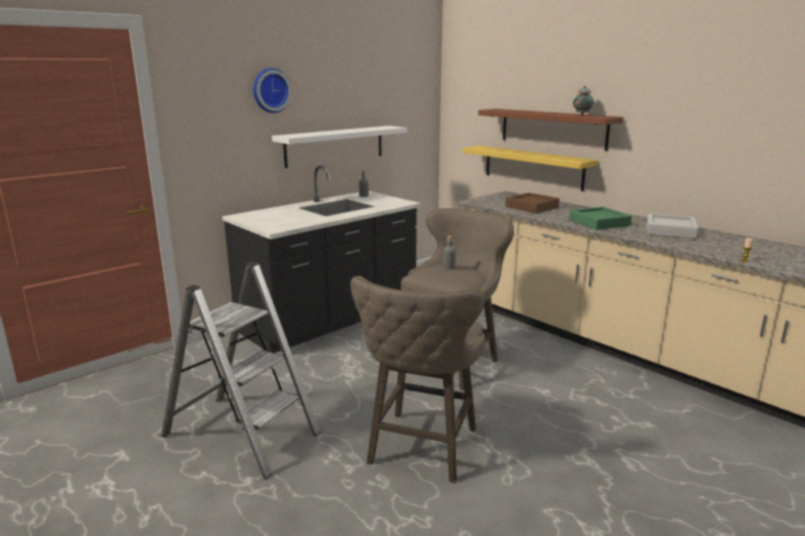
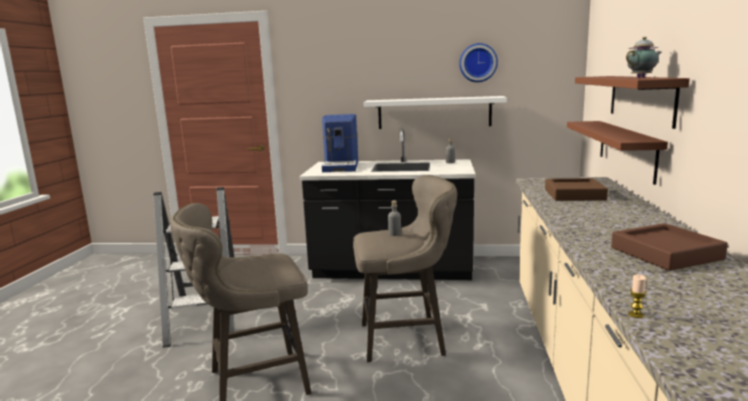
camera: 50 degrees right, 5 degrees down
wall clock [253,68,292,113] -> wall clock moved to [459,43,498,82]
yellow shelf [462,146,598,191] -> brown shelf [567,121,668,185]
green tray [569,207,632,230] -> none
grey tray [647,214,698,239] -> brown tray [611,223,728,271]
none -> coffee machine [322,114,358,172]

